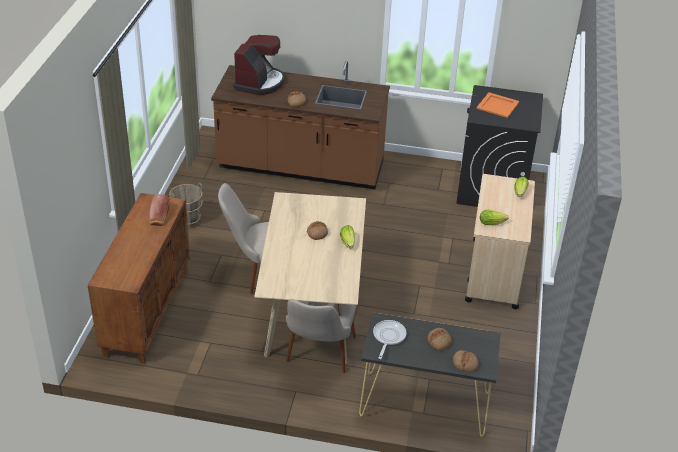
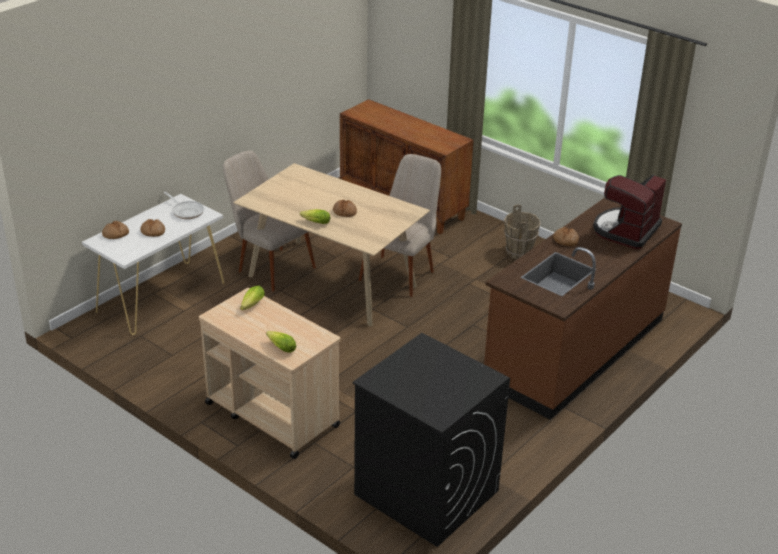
camera: 120 degrees right, 5 degrees down
bread [149,194,170,226] -> none
coffee machine [233,35,285,95] -> coffee machine turned 75 degrees clockwise [593,175,666,249]
black console table [359,313,501,437] -> white console table [82,194,224,335]
orange tray [476,92,519,118] -> none

